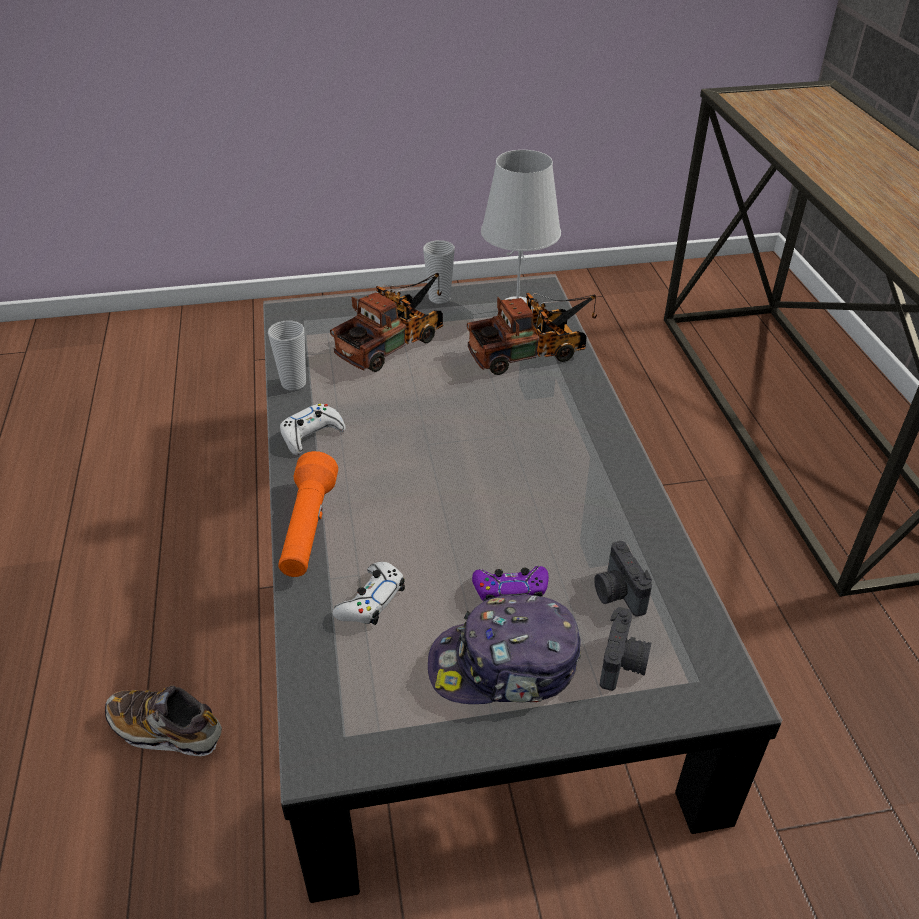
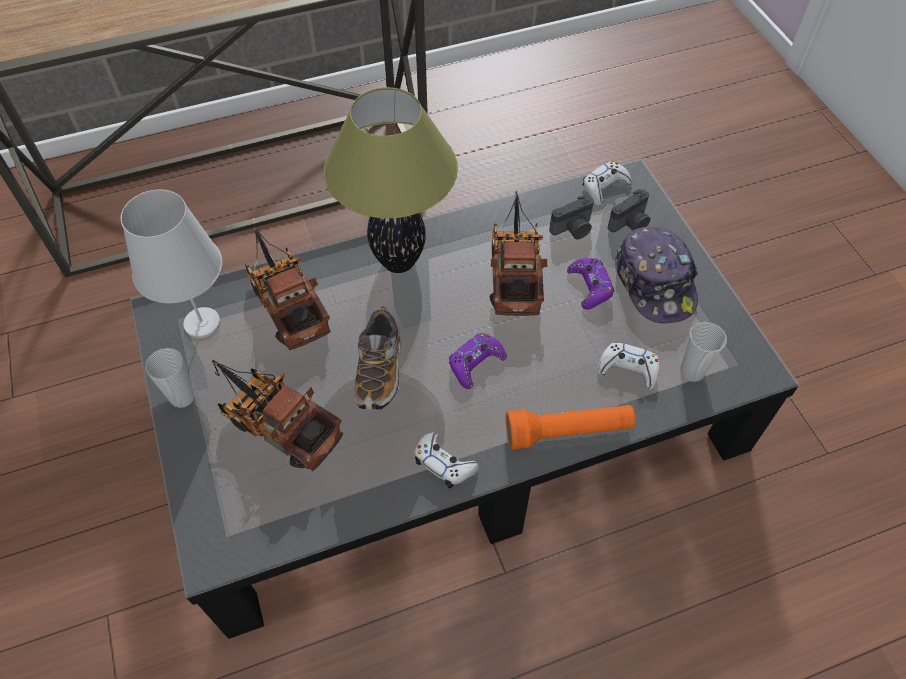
camera: 100 degrees left, 15 degrees up
shoe [105,686,222,756] -> shoe moved to [355,306,401,410]
cup [268,320,306,391] -> cup moved to [680,322,727,382]
camera [600,607,651,691] -> camera turned 135 degrees clockwise [608,189,650,232]
none -> table lamp [324,87,458,273]
none -> purple game controller [449,333,507,389]
none -> toy truck [490,191,547,316]
none -> white game controller [582,161,632,206]

